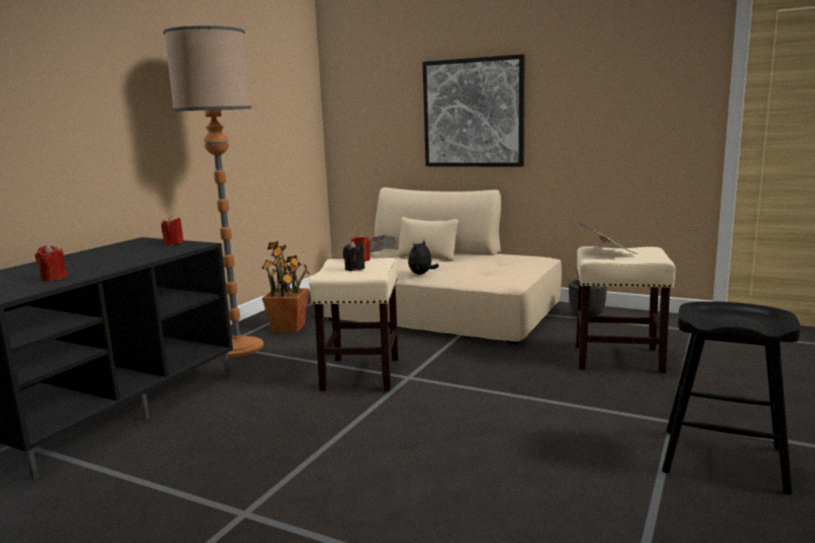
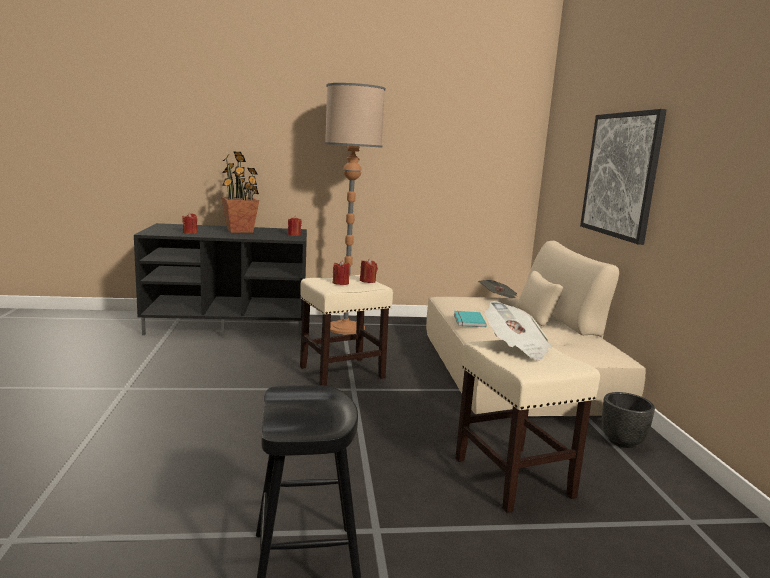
camera: 55 degrees right, 0 degrees up
potted plant [261,241,309,333] -> potted plant moved to [221,151,259,233]
black candle [343,241,365,271] -> red candle [333,260,350,285]
plush toy [408,240,439,274] -> turquoise book [454,311,487,327]

